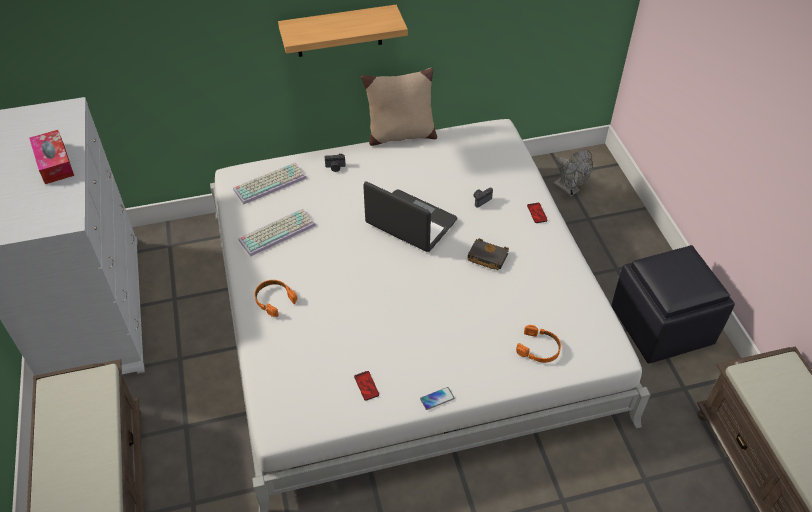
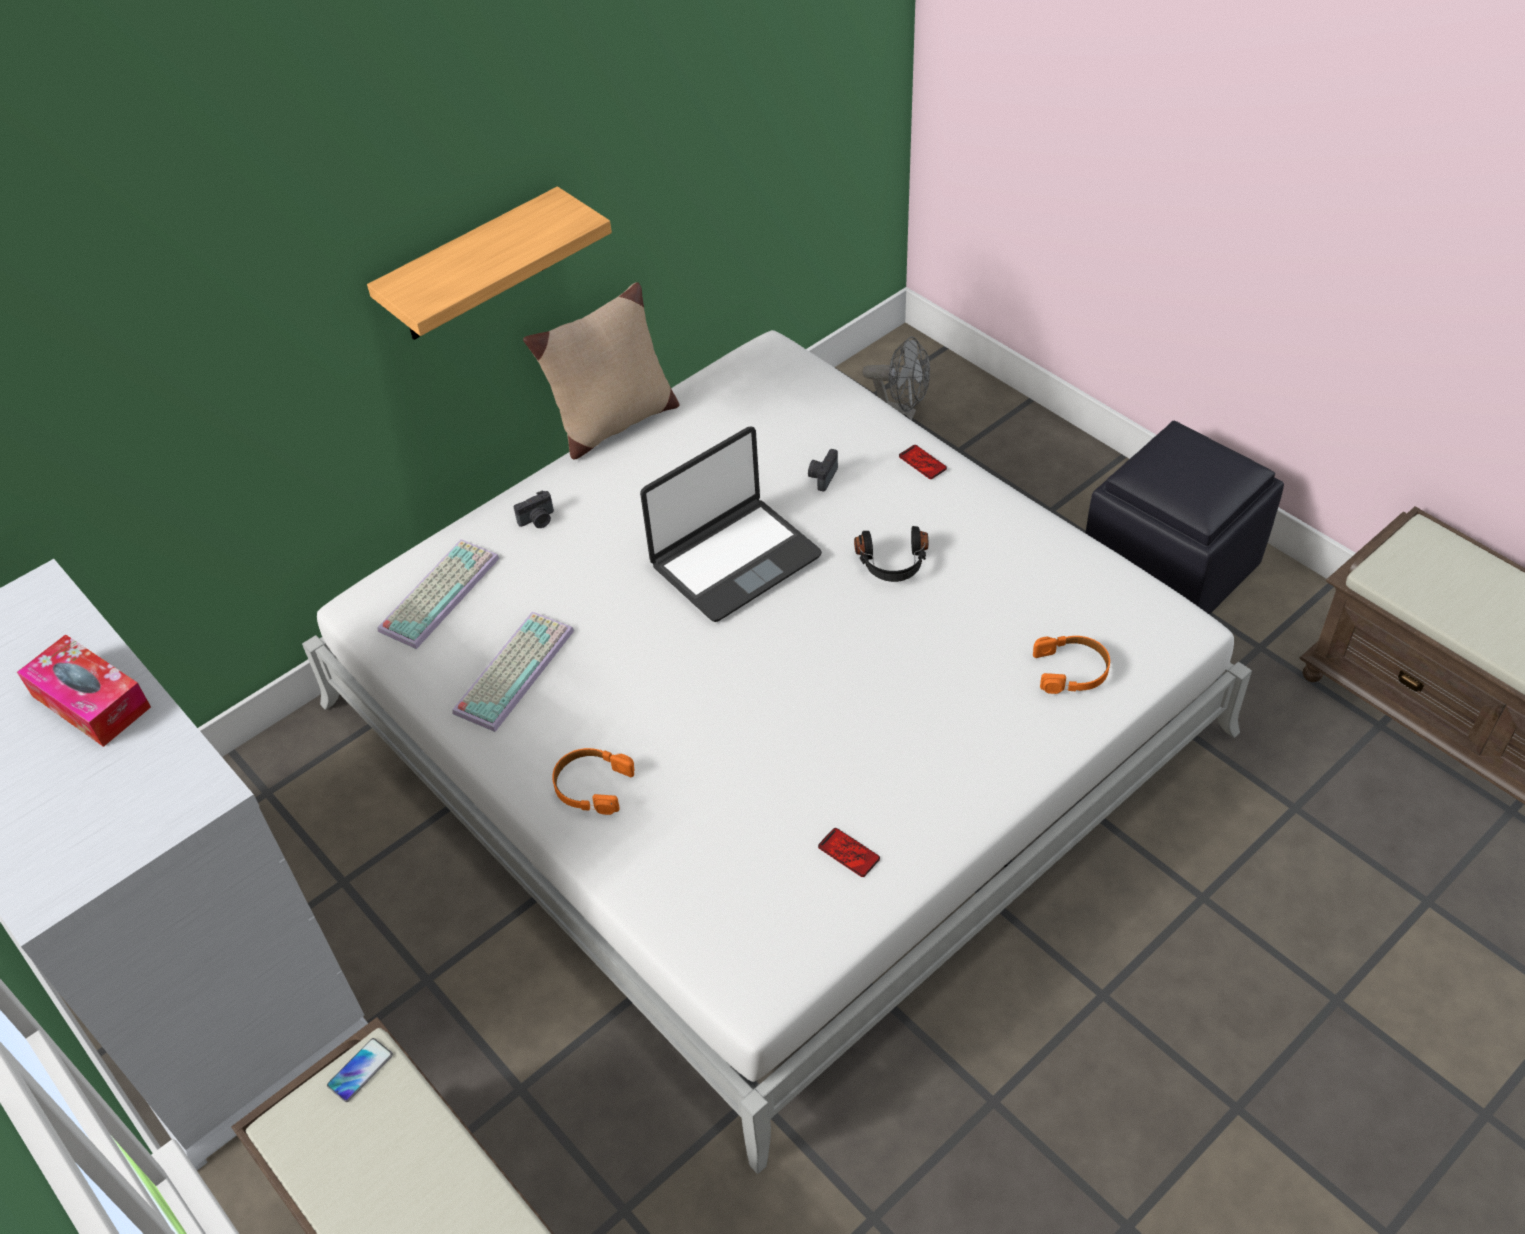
camera: 25 degrees left, 0 degrees up
laptop [363,181,458,252] -> laptop turned 135 degrees clockwise [640,426,822,622]
phone [420,387,454,410] -> phone moved to [327,1038,393,1102]
black book [468,238,509,270] -> black headphones [854,526,928,582]

